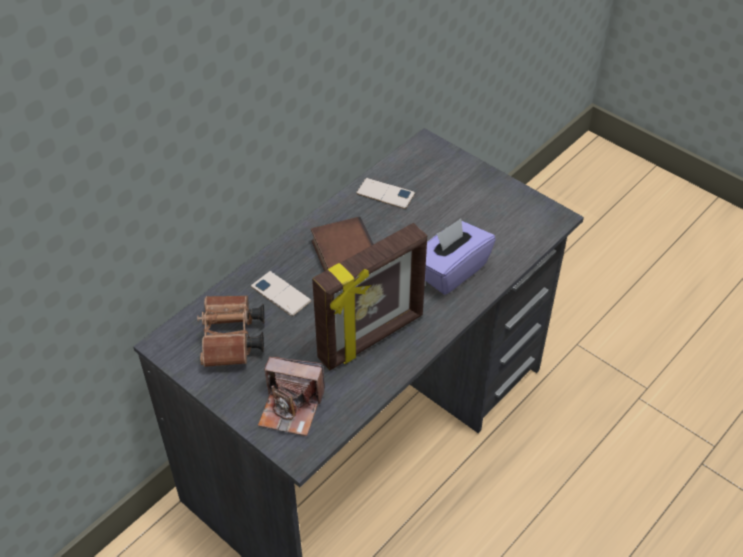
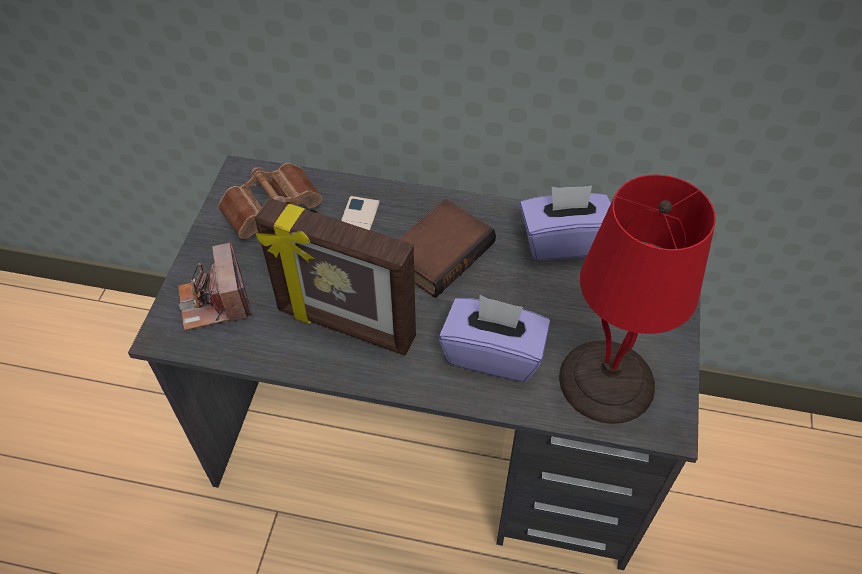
camera: 60 degrees right, 5 degrees up
phone [356,178,415,209] -> purple tissue box [520,186,611,260]
none -> red table lamp [559,174,716,424]

